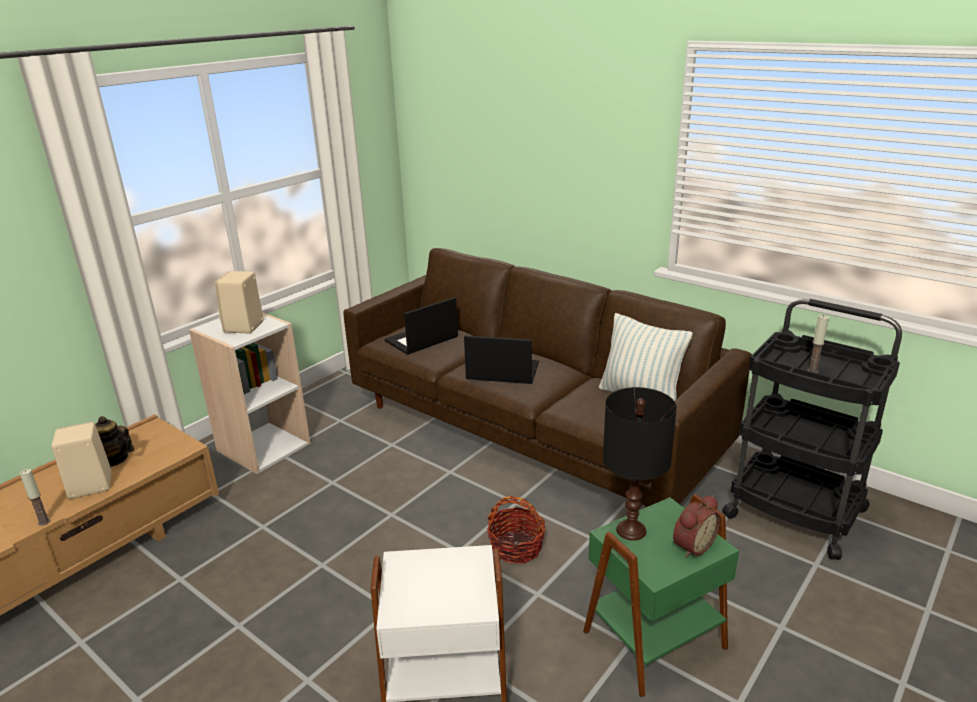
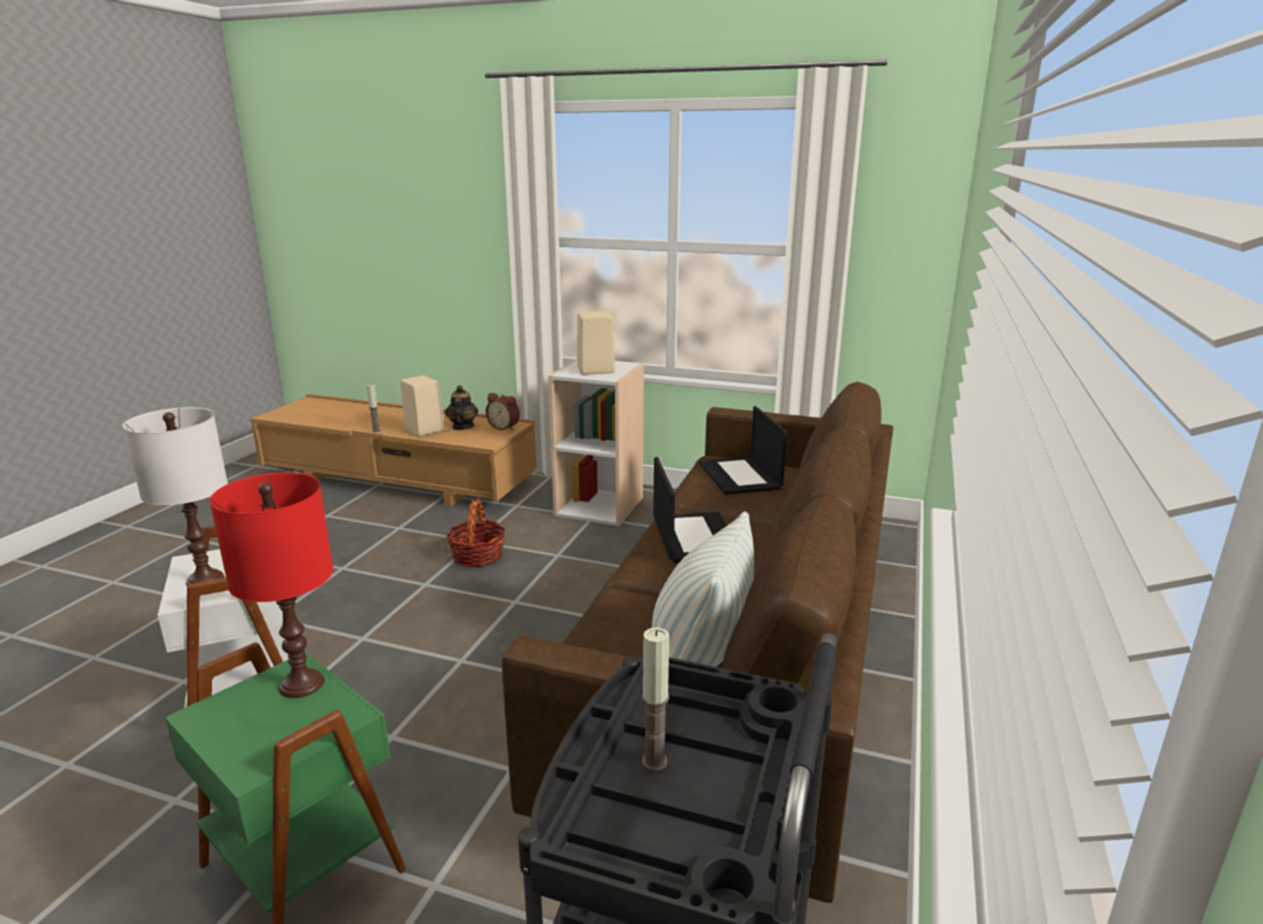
camera: 70 degrees right, 5 degrees down
laptop [385,297,458,355] -> laptop turned 135 degrees counterclockwise [699,406,787,495]
basket [487,496,545,564] -> basket moved to [446,499,505,567]
black table lamp [603,387,677,541] -> red table lamp [210,472,333,698]
alarm clock [673,495,721,558] -> alarm clock moved to [486,393,520,431]
none -> white table lamp [123,407,228,586]

